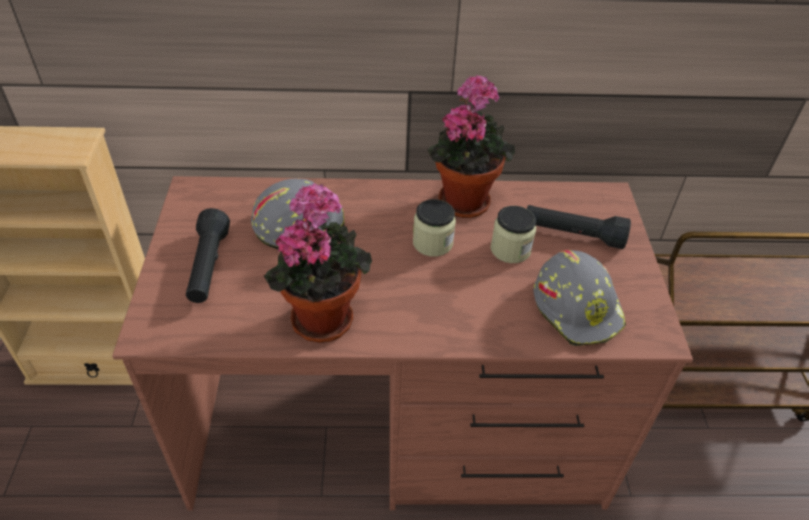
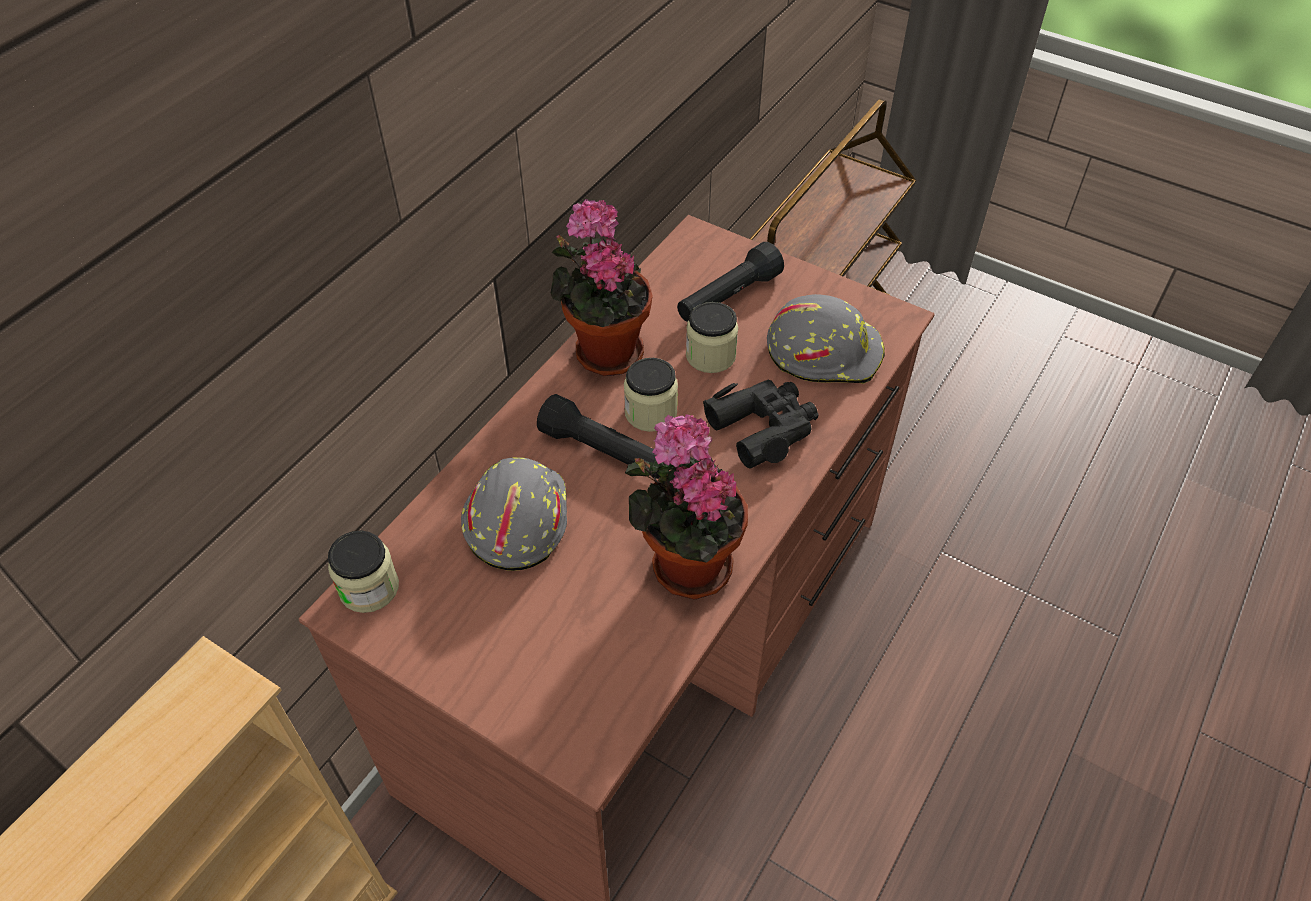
camera: 55 degrees left, 5 degrees up
black flashlight [186,208,230,303] -> black flashlight moved to [537,394,660,479]
none -> jar [328,530,399,613]
none -> black binoculars [703,380,819,469]

